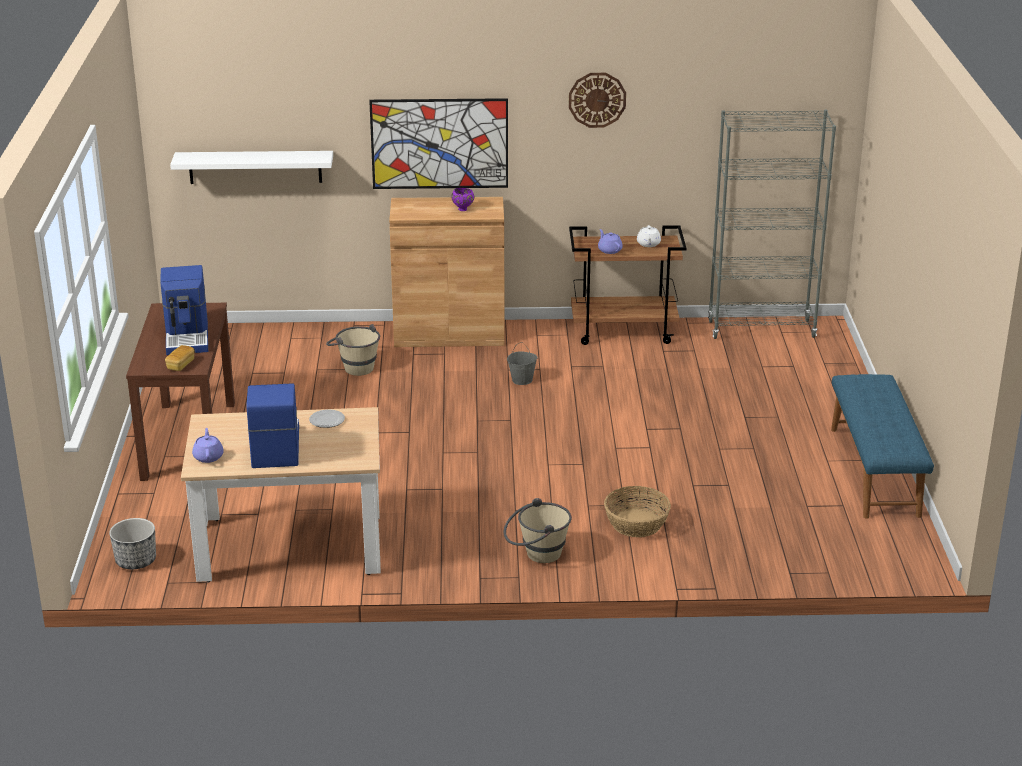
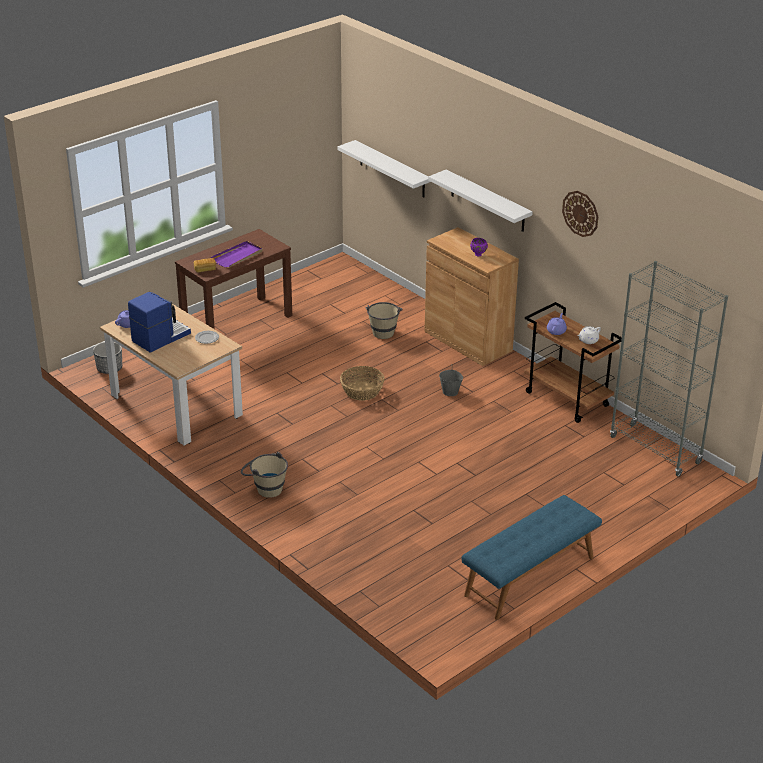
camera: 50 degrees right, 5 degrees up
coffee machine [160,265,208,355] -> purple tray [211,241,263,268]
picture [369,98,508,189] -> white shelf [428,169,533,232]
basket [604,486,671,537] -> basket moved to [340,366,385,401]

